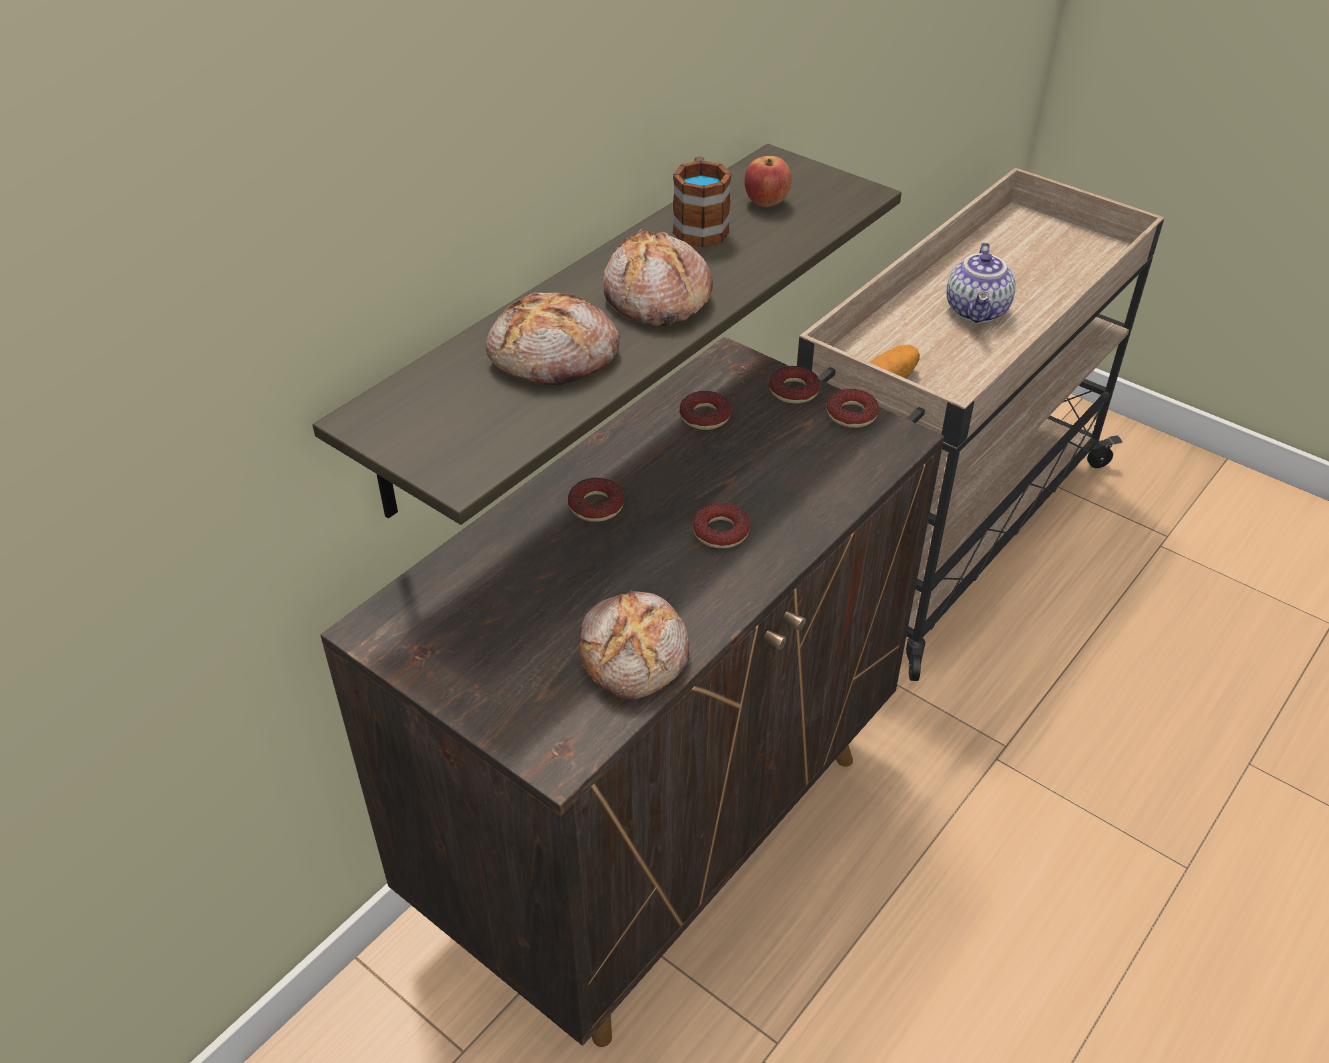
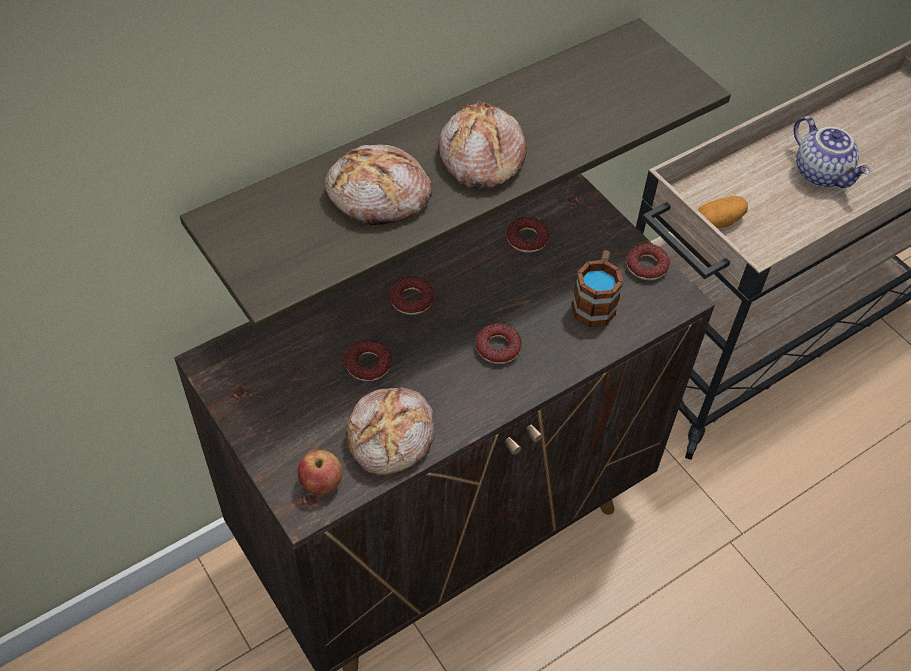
camera: 15 degrees right, 10 degrees up
mug [673,156,732,247] -> mug moved to [571,250,623,327]
apple [745,156,792,207] -> apple moved to [297,450,343,495]
donut [769,366,820,404] -> donut moved to [345,340,392,381]
teapot [947,242,1016,323] -> teapot turned 60 degrees counterclockwise [793,116,870,188]

